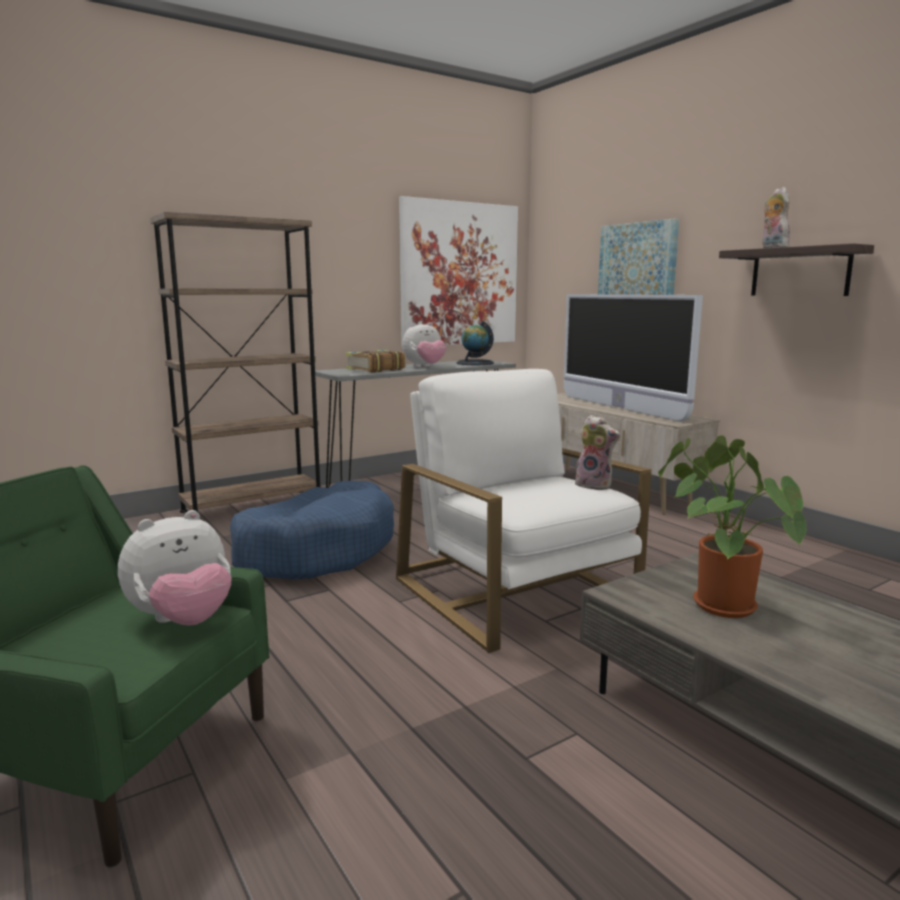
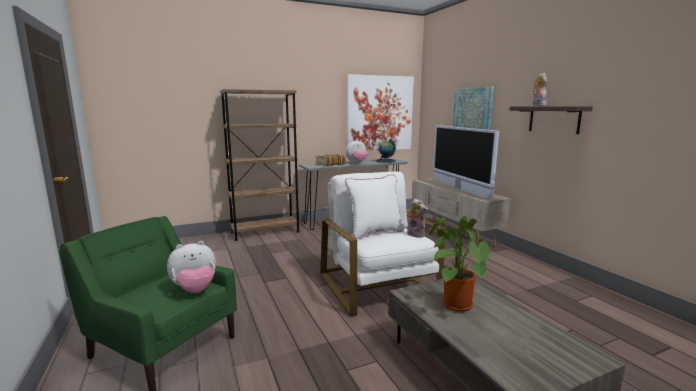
camera: 10 degrees right, 0 degrees up
blue dog bed [230,481,394,579] -> none
none -> white pillow [345,174,405,239]

